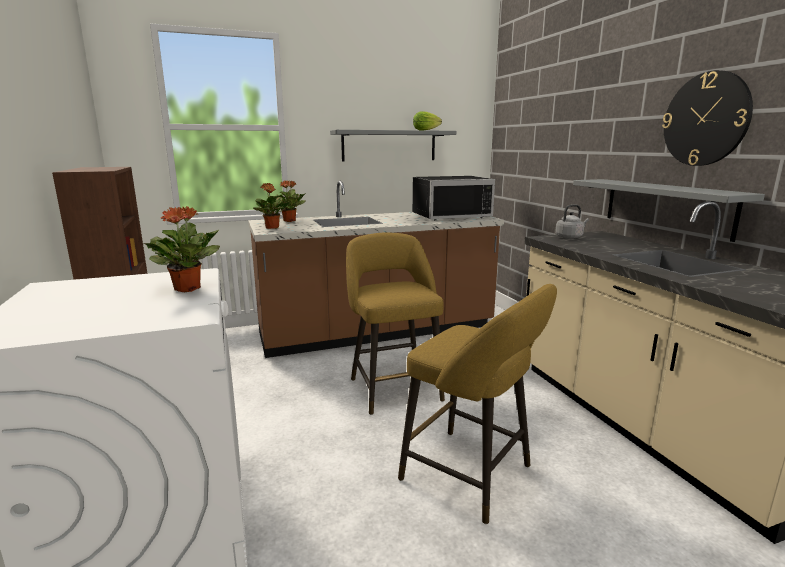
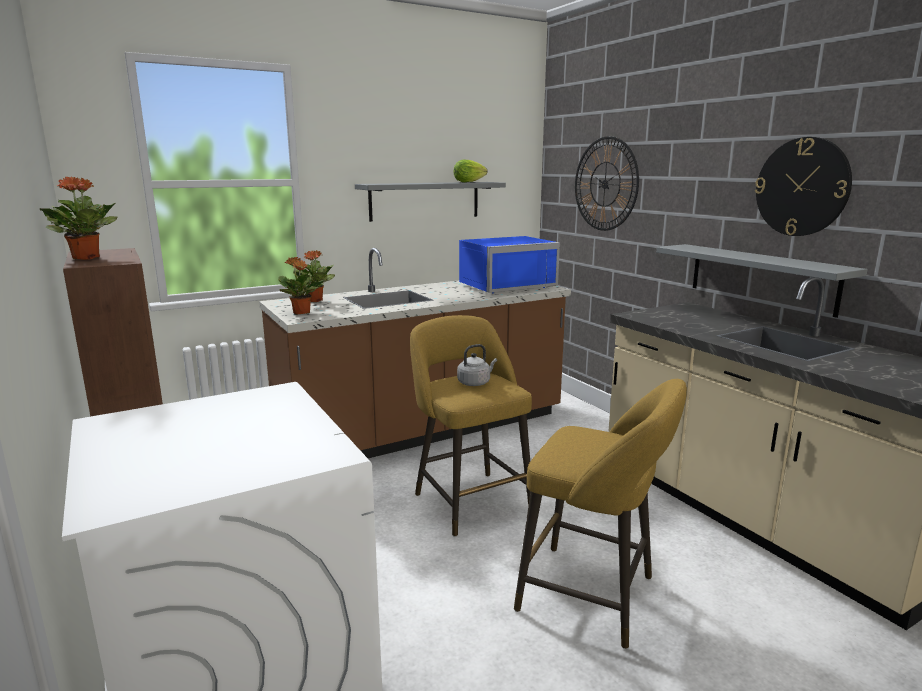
camera: 10 degrees left, 0 degrees up
potted plant [143,206,220,292] -> potted plant moved to [40,177,118,260]
black microwave [412,176,495,220] -> blue microwave [459,236,560,293]
grey kettle [555,204,589,239] -> grey kettle moved to [457,344,497,386]
none -> wall clock [575,136,639,231]

